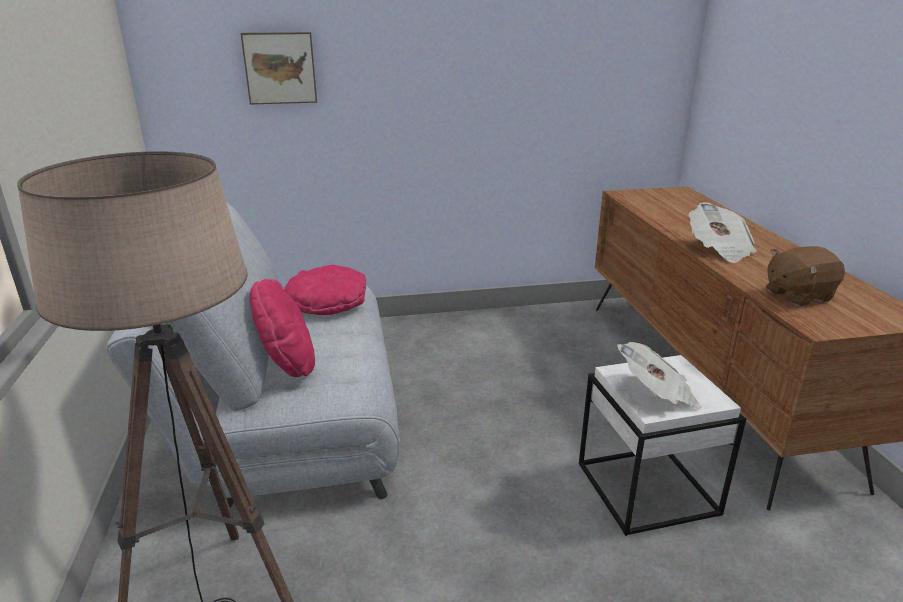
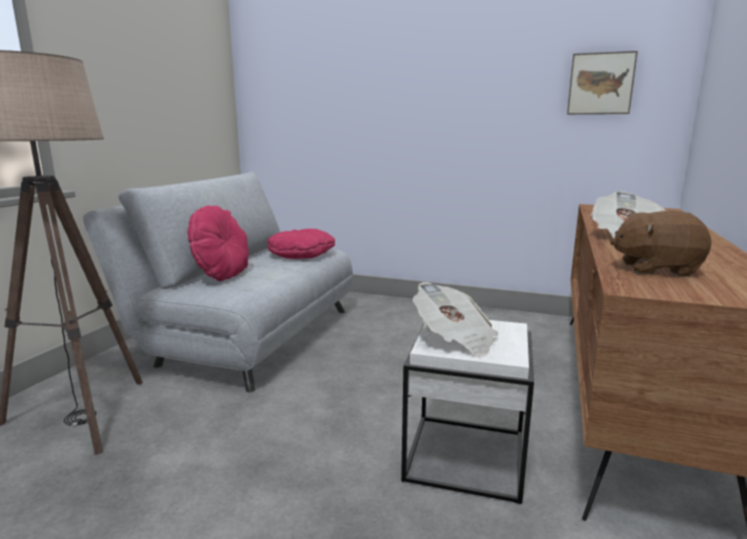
camera: 30 degrees right, 10 degrees down
picture [241,32,317,104] -> picture moved to [567,51,638,114]

